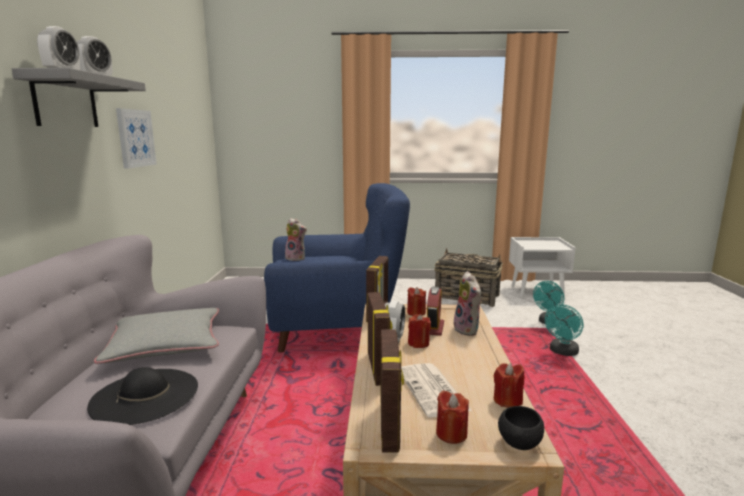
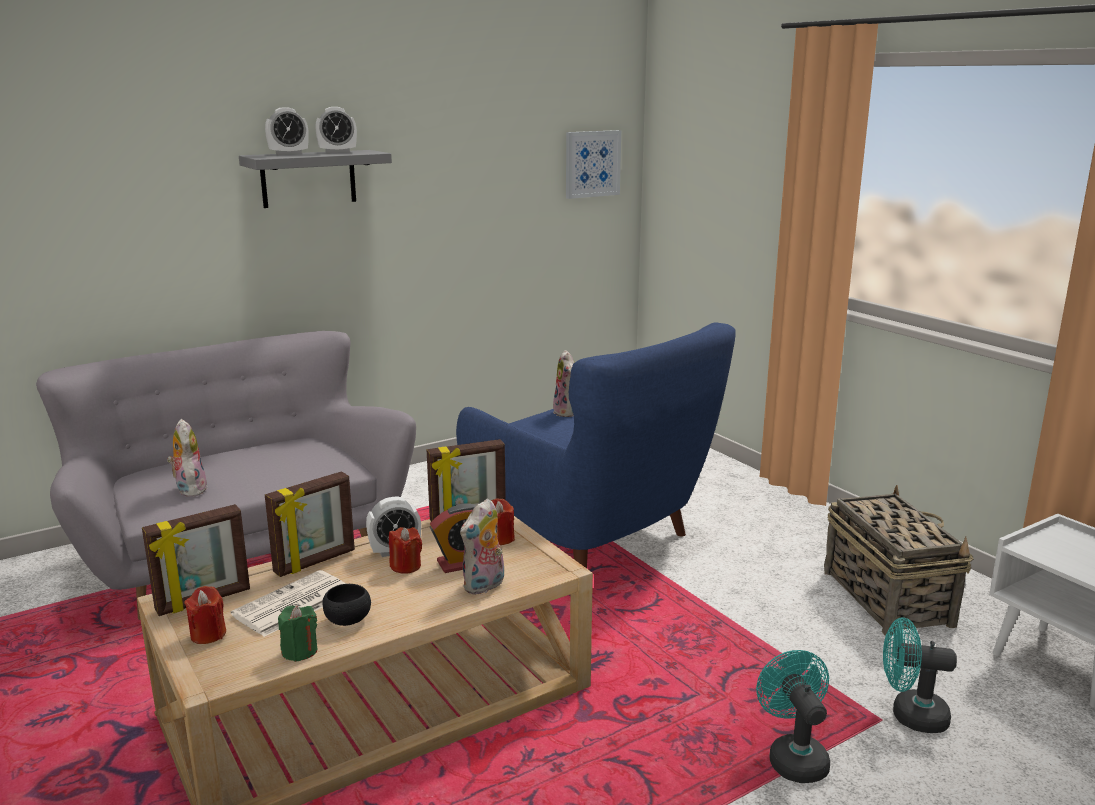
camera: 55 degrees right, 5 degrees up
black hat [87,367,198,425] -> plush toy [167,419,208,497]
grey pillow [94,308,219,364] -> none
picture [116,108,157,169] -> picture moved to [566,130,621,199]
red candle [494,363,524,408] -> green candle [278,606,318,662]
black bowl [498,406,544,450] -> black bowl moved to [322,584,371,626]
turquoise fan [545,304,584,356] -> turquoise fan turned 75 degrees clockwise [756,650,830,783]

